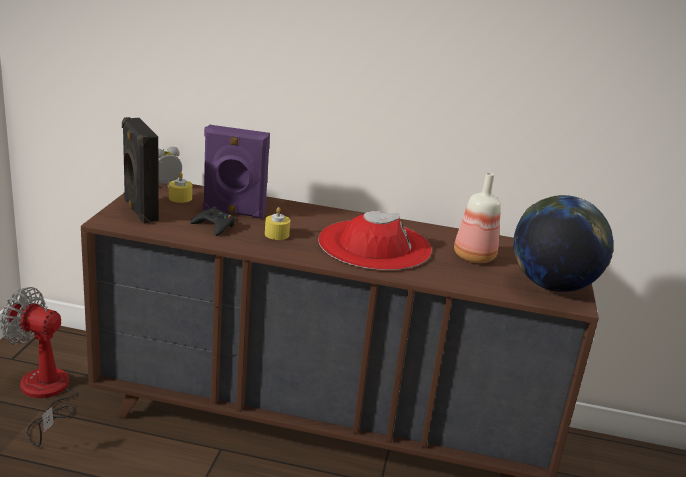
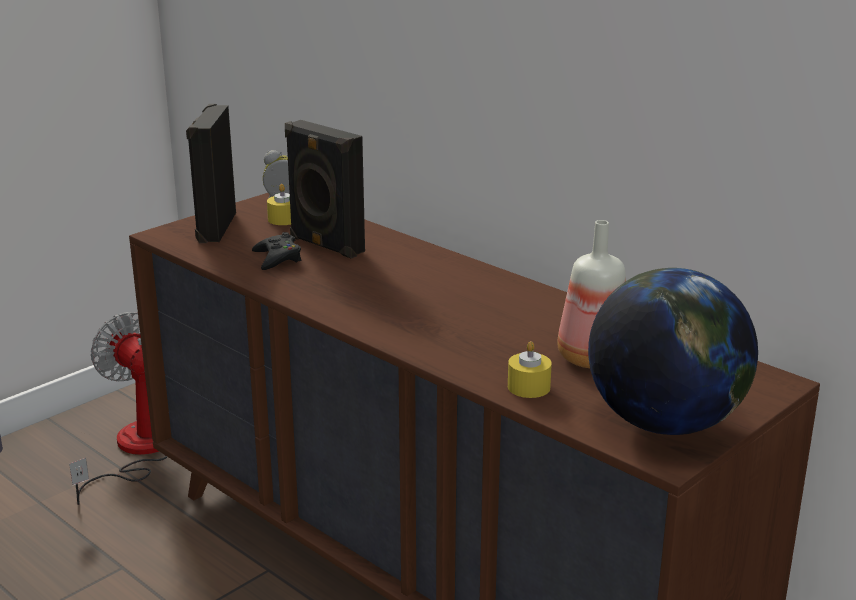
camera: 35 degrees right, 0 degrees up
purple speaker [203,125,270,219] -> black speaker [285,120,365,259]
yellow candle [265,207,290,240] -> yellow candle moved to [508,341,552,398]
red hat [318,211,431,270] -> none

